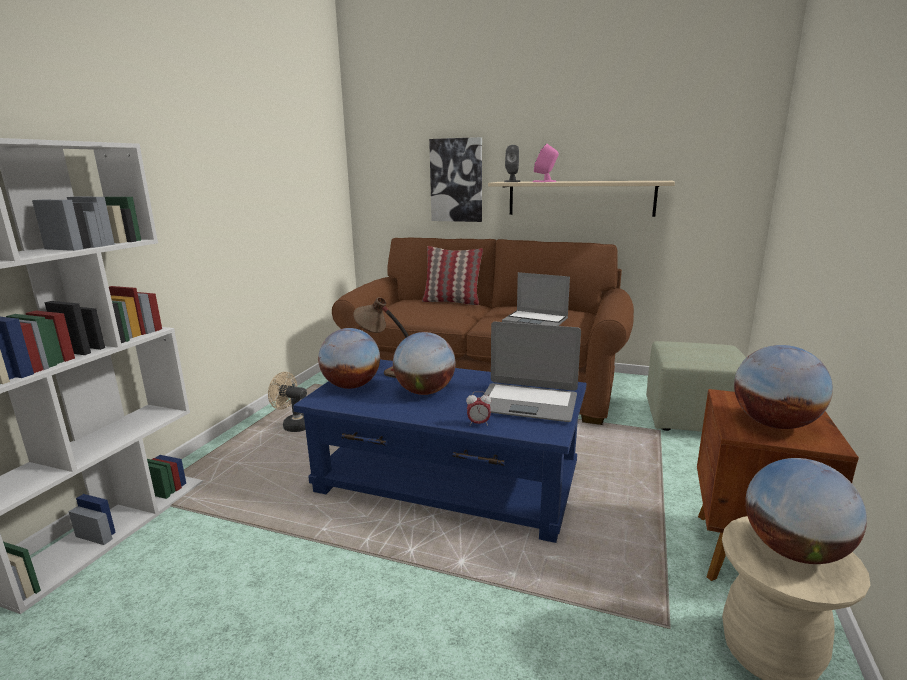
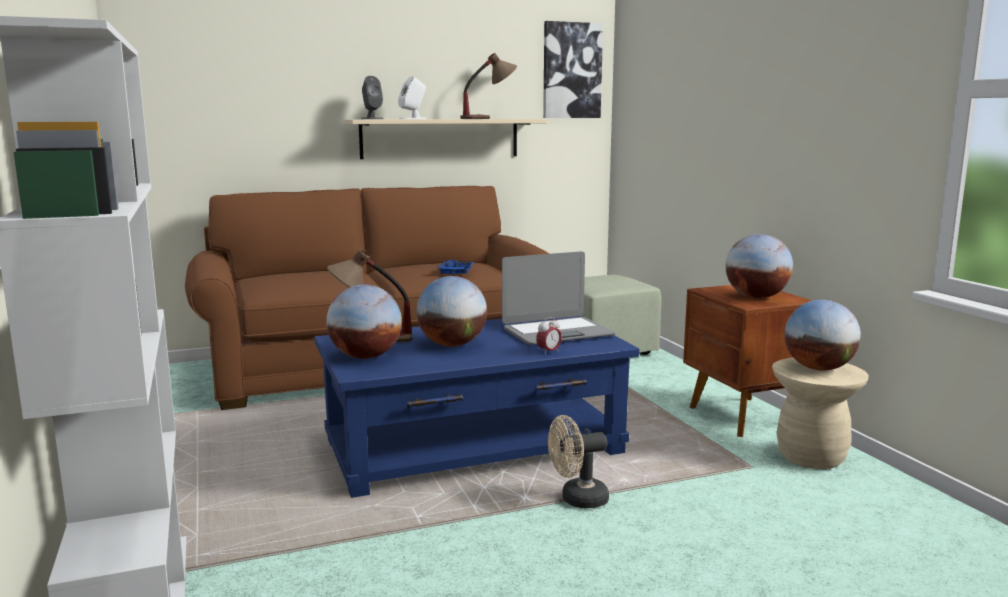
camera: 40 degrees left, 5 degrees down
beige fan [268,372,307,432] -> beige fan moved to [548,415,609,508]
pillow [422,246,483,305] -> none
picture [429,137,482,222] -> picture moved to [543,21,603,118]
laptop [502,272,570,326] -> blue tray [437,260,474,275]
pink speaker [533,144,559,182] -> white speaker [398,76,426,119]
none -> table lamp [460,53,517,119]

